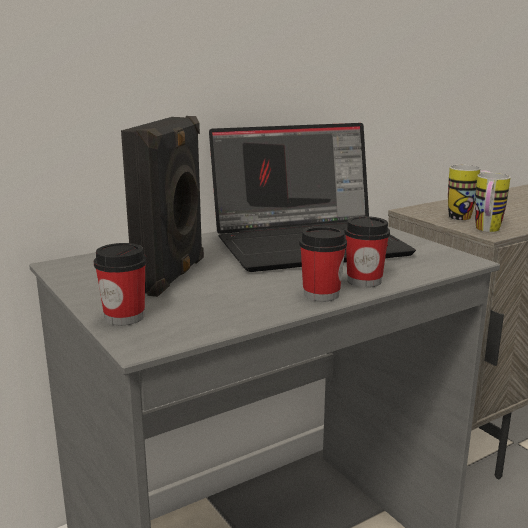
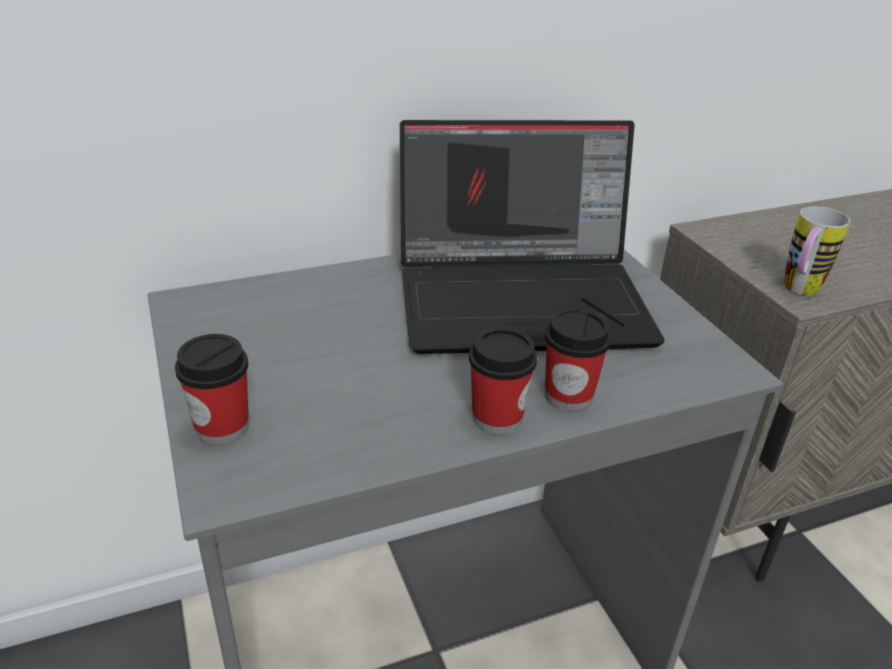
camera: 10 degrees right, 15 degrees up
black speaker [121,116,204,297] -> none
mug [448,165,491,220] -> none

